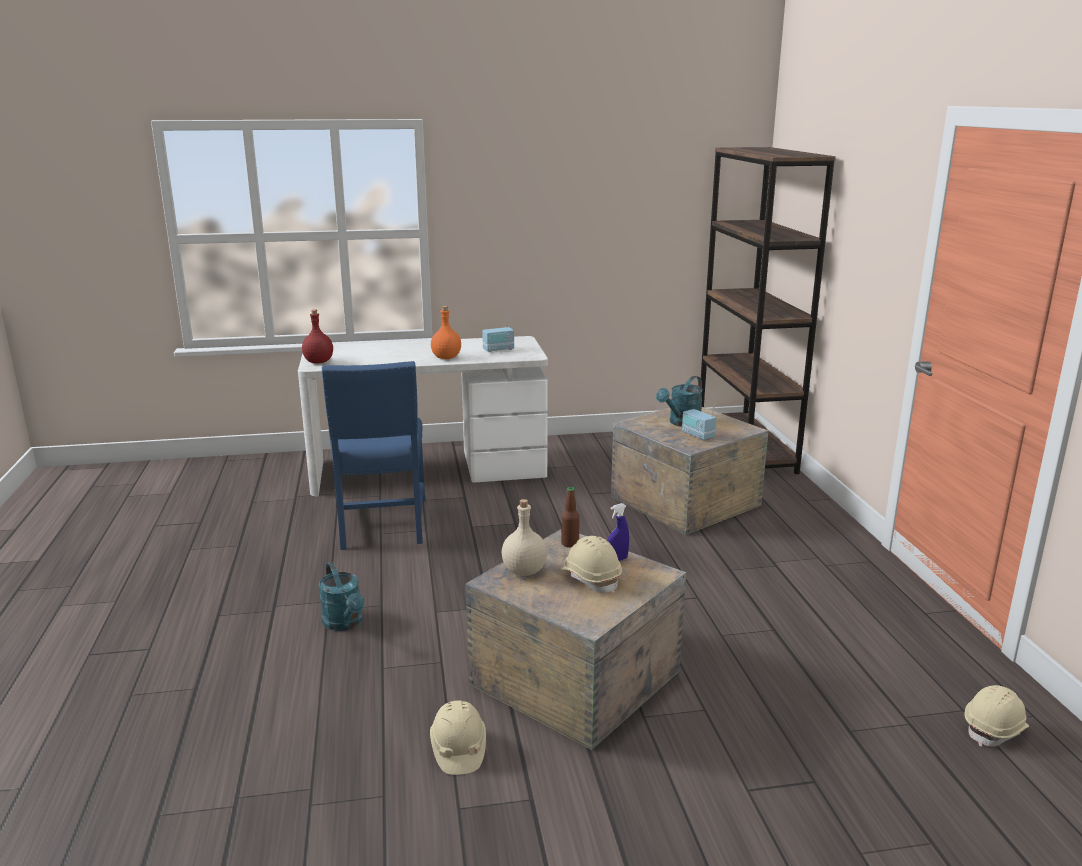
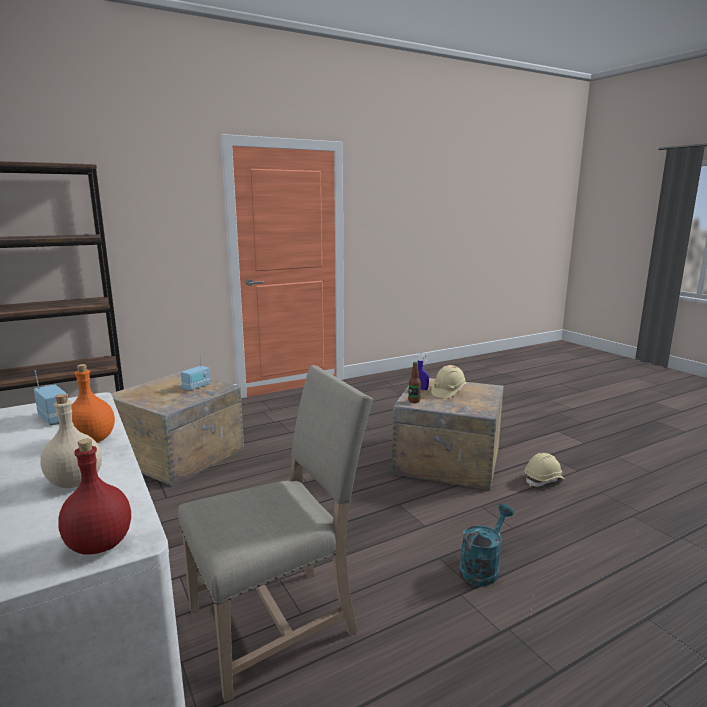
camera: 110 degrees left, 5 degrees down
blue chair [322,361,425,550] -> beige chair [178,365,373,702]
beige bottle [502,499,547,576] -> beige bottle moved to [40,394,102,488]
turquoise watering can [656,376,703,427] -> none
beige hard hat [965,685,1029,747] -> none

